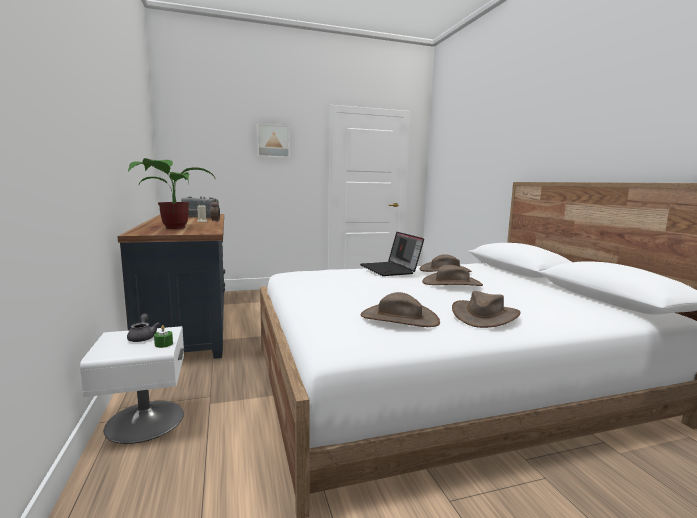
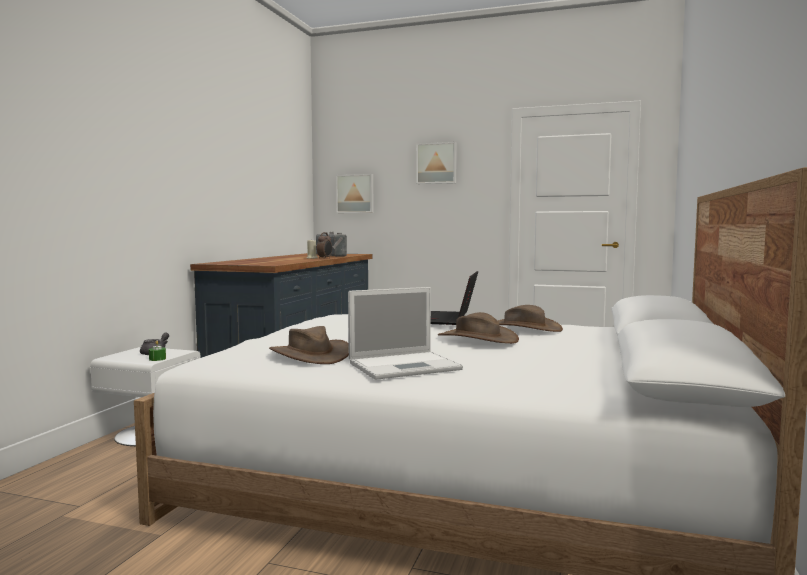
camera: 35 degrees right, 5 degrees down
potted plant [128,158,215,229] -> none
brown hat [452,291,521,328] -> laptop [348,287,463,380]
none -> picture [336,174,373,213]

